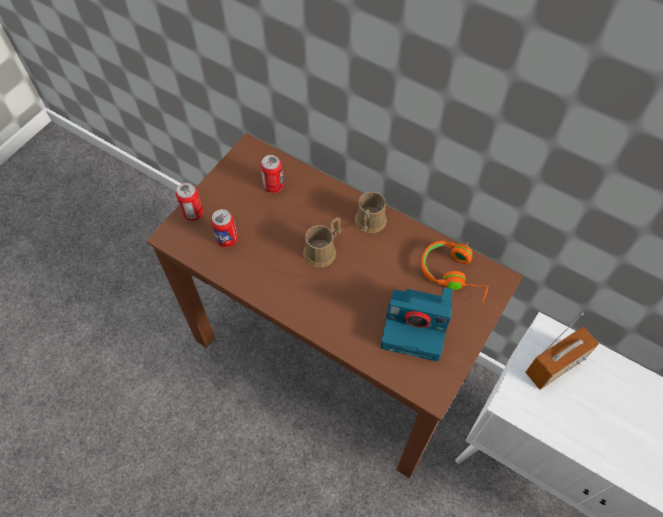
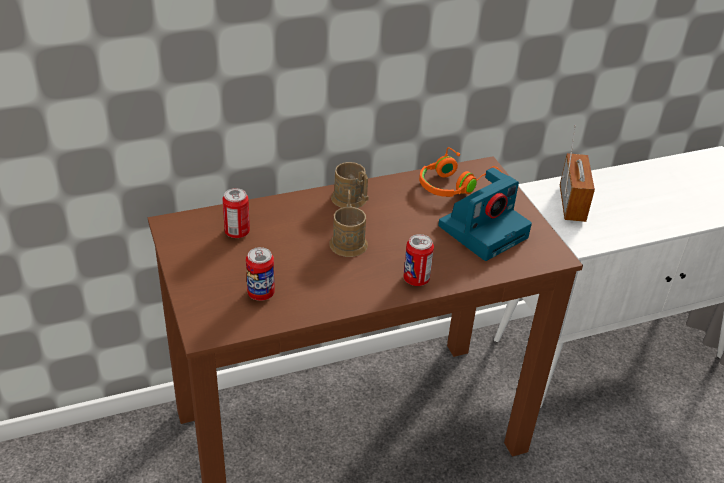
camera: 55 degrees left, 20 degrees down
can [176,183,203,221] -> can moved to [403,234,434,286]

